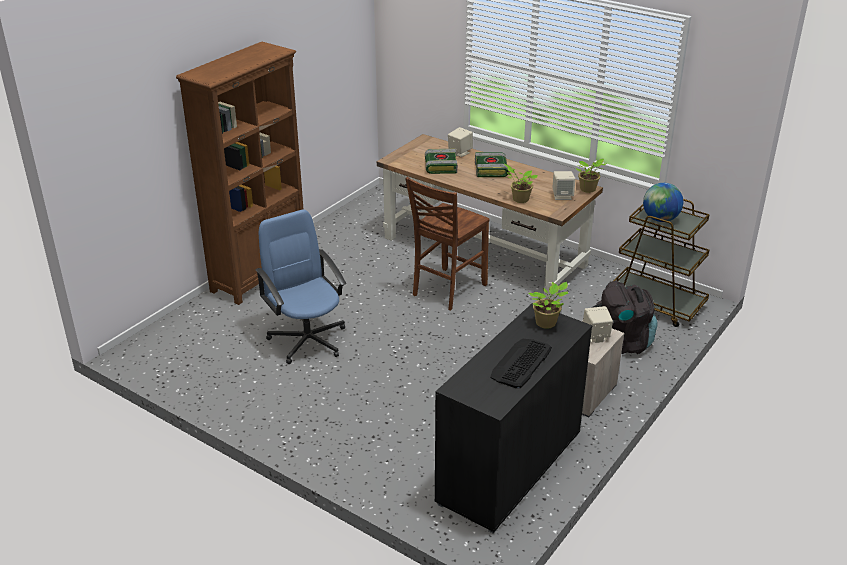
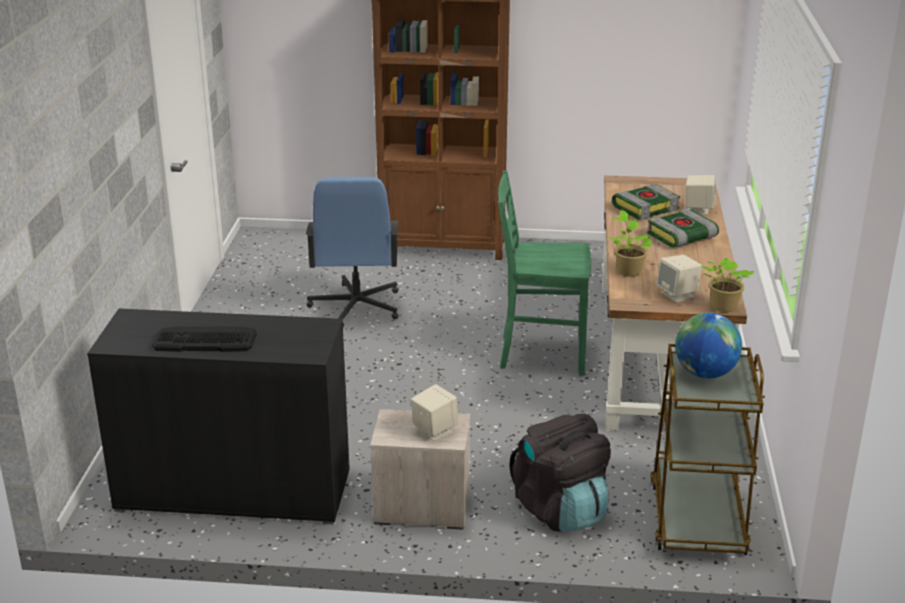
camera: 60 degrees right, 5 degrees down
blue office chair [256,209,346,364] -> blue office chair turned 150 degrees clockwise [306,177,399,327]
brown chair [405,177,490,310] -> green chair [498,171,591,376]
potted plant [528,282,568,329] -> none

